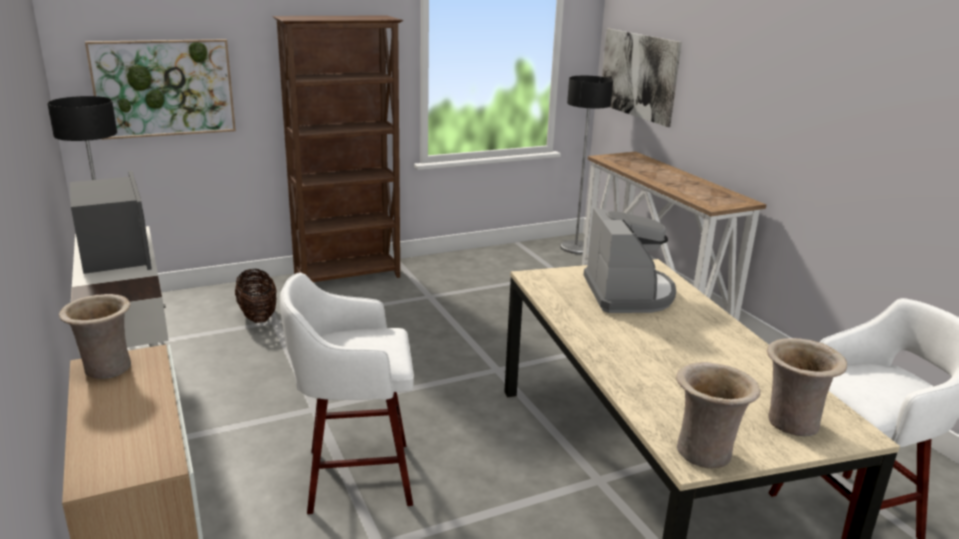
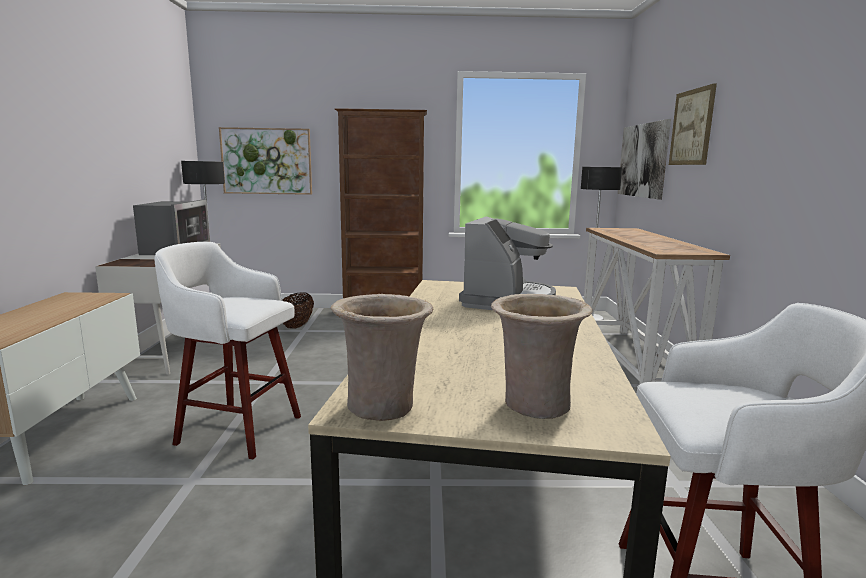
camera: 25 degrees right, 10 degrees down
beige vase [59,294,131,379] -> none
none -> picture [669,83,717,165]

